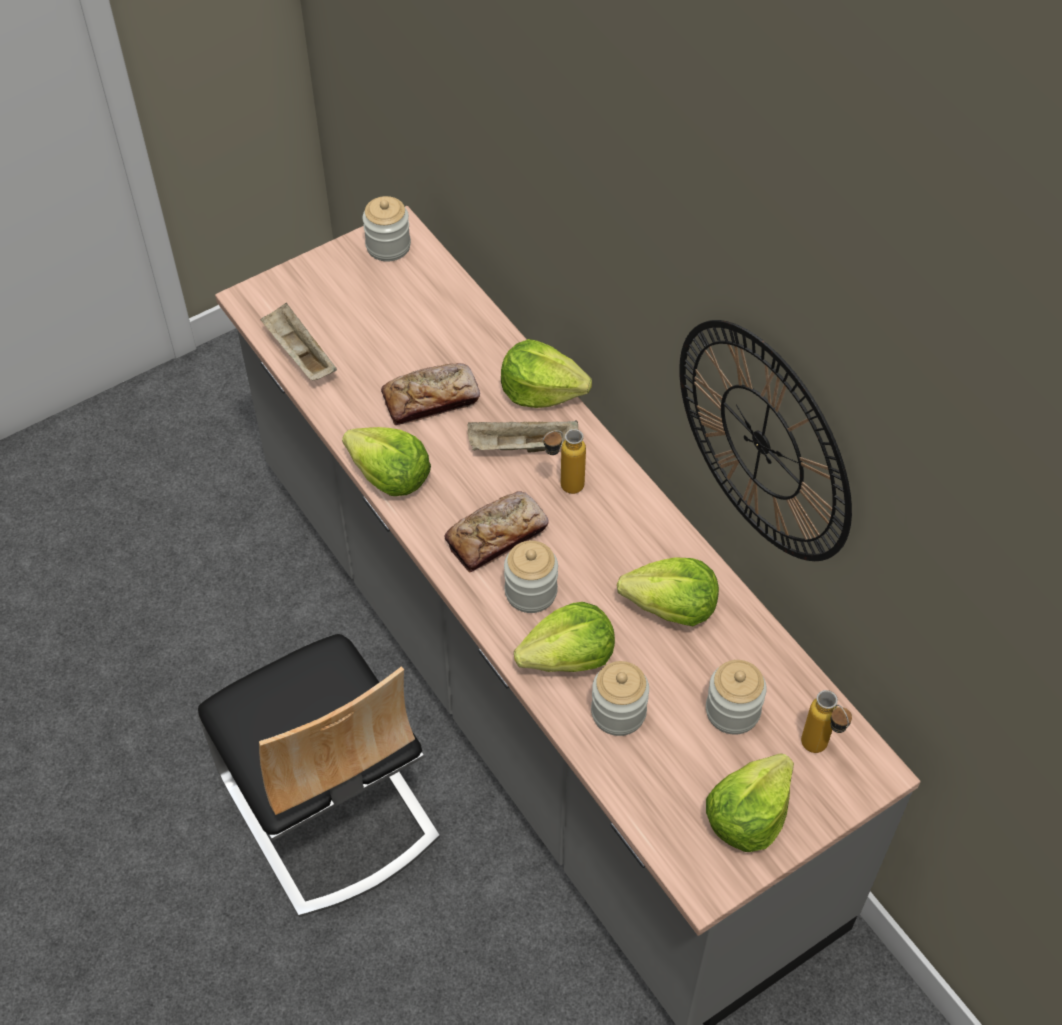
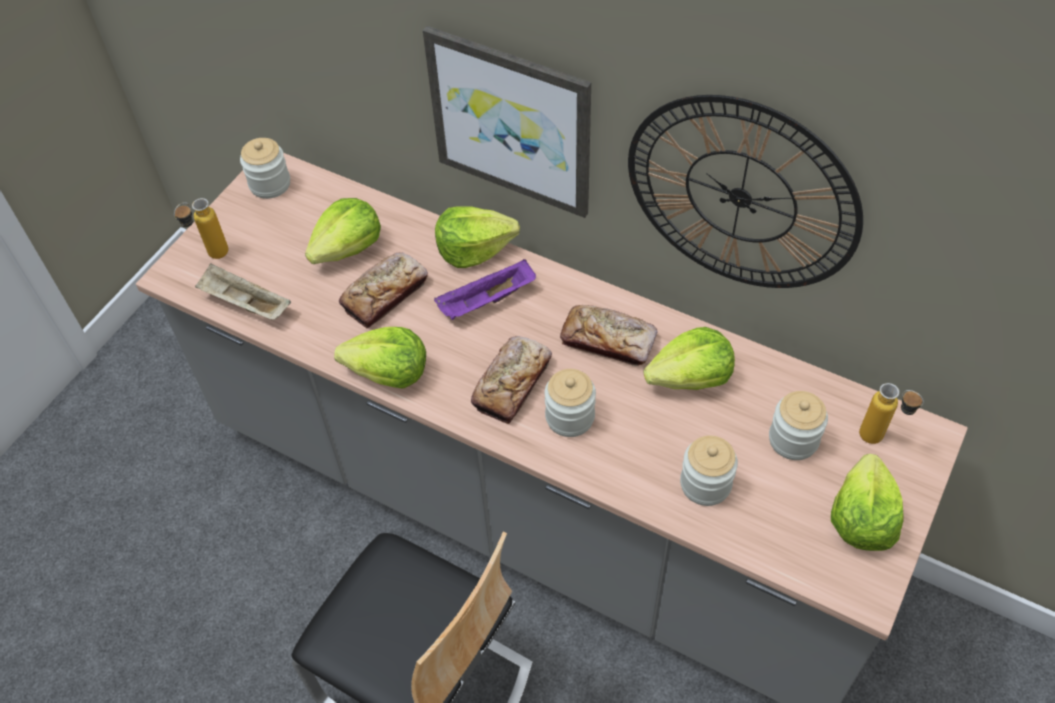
camera: 25 degrees left, 0 degrees up
beige tray [467,421,578,452] -> purple tray [434,259,536,320]
lettuce [514,602,615,672] -> lettuce moved to [305,198,381,264]
bottle [543,429,586,494] -> bottle moved to [174,198,229,259]
none -> picture [423,26,591,218]
none -> bread [560,305,658,366]

